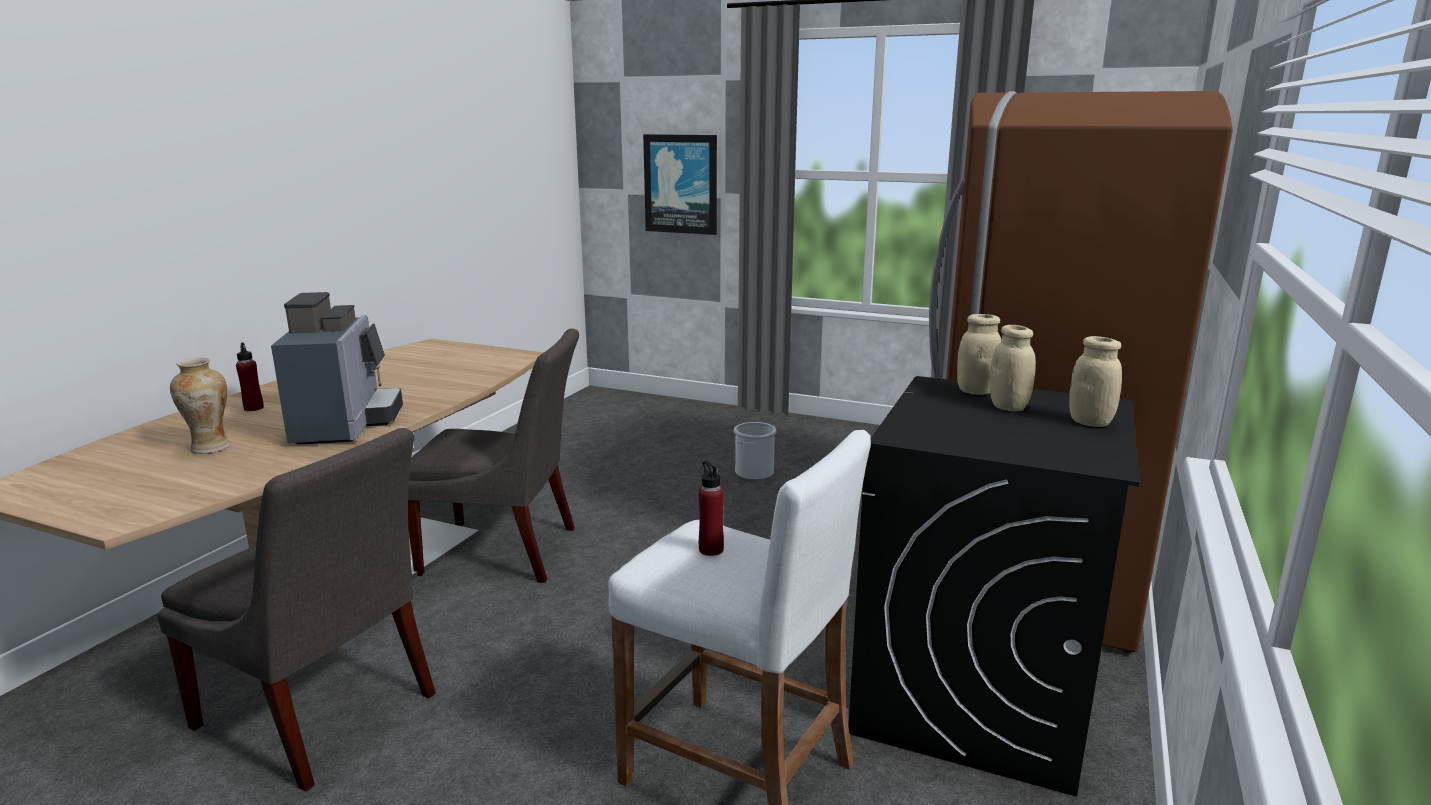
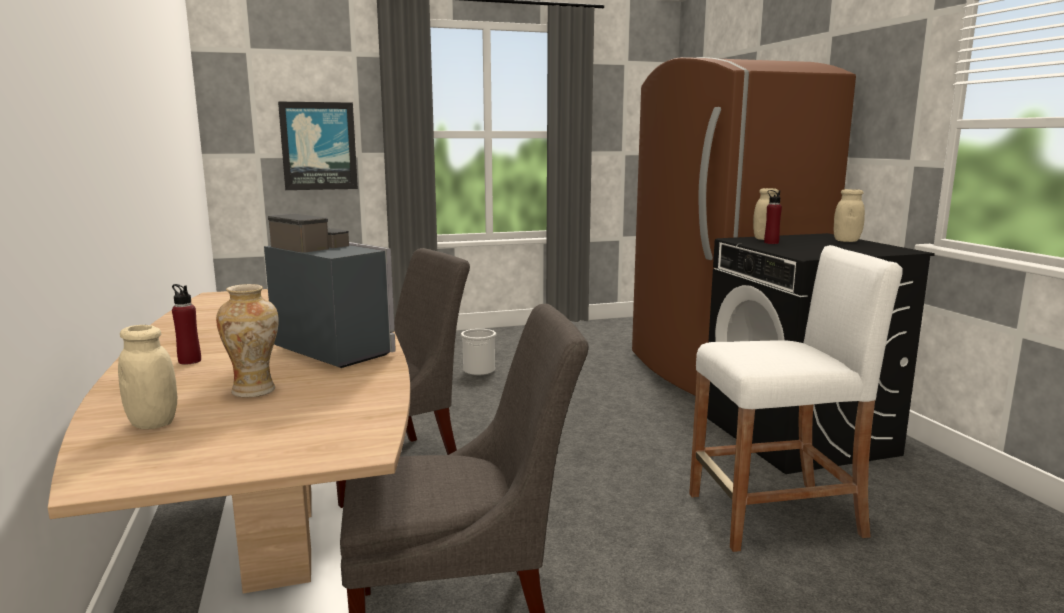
camera: 40 degrees left, 5 degrees down
red bottle [698,461,724,556] -> red bottle moved to [764,190,782,244]
beige jar [990,325,1036,411] -> beige jar moved to [118,325,177,429]

